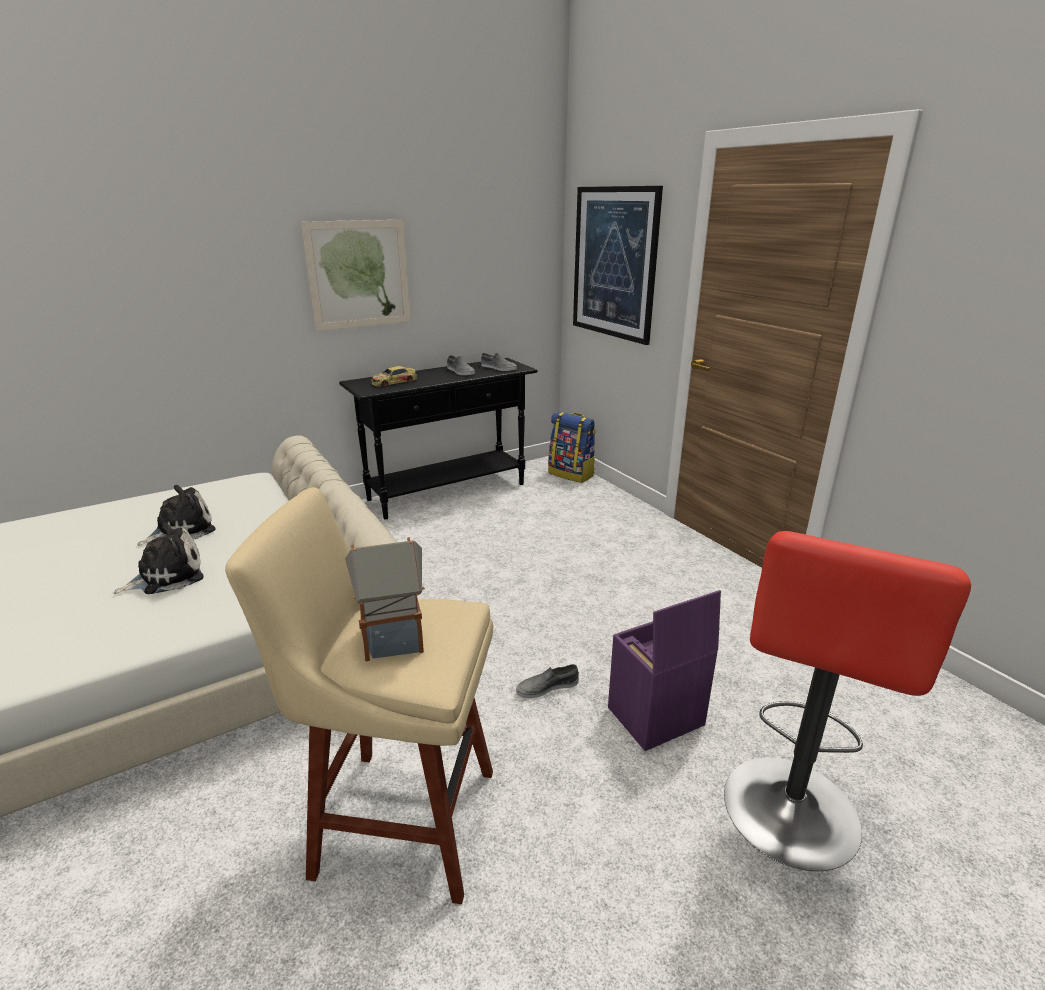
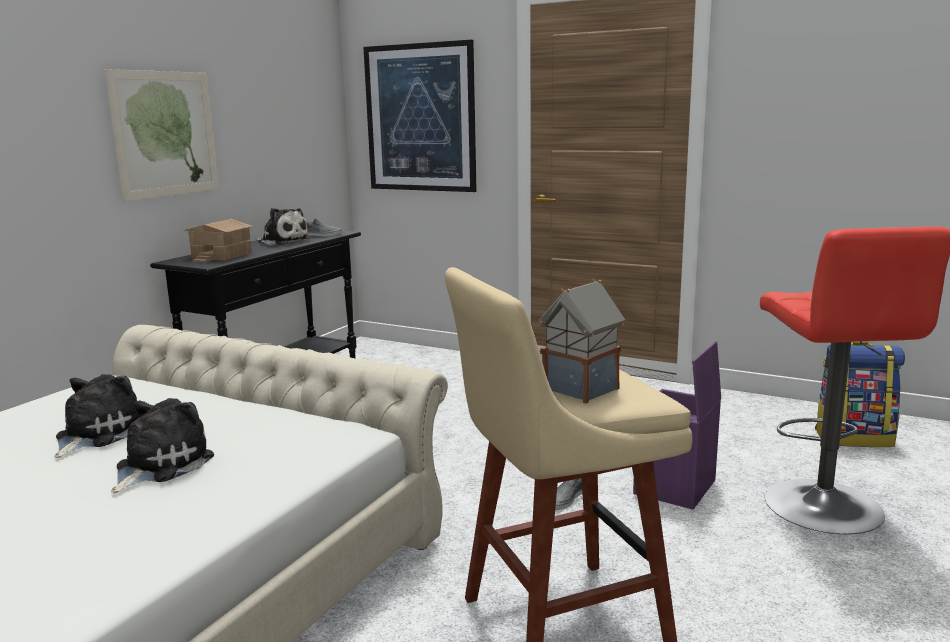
camera: 30 degrees left, 10 degrees down
toy car [371,366,417,387] -> toy house [183,219,252,263]
grey shoe [447,355,475,375] -> plush toy [255,208,310,245]
backpack [548,412,596,483] -> backpack moved to [815,342,905,447]

